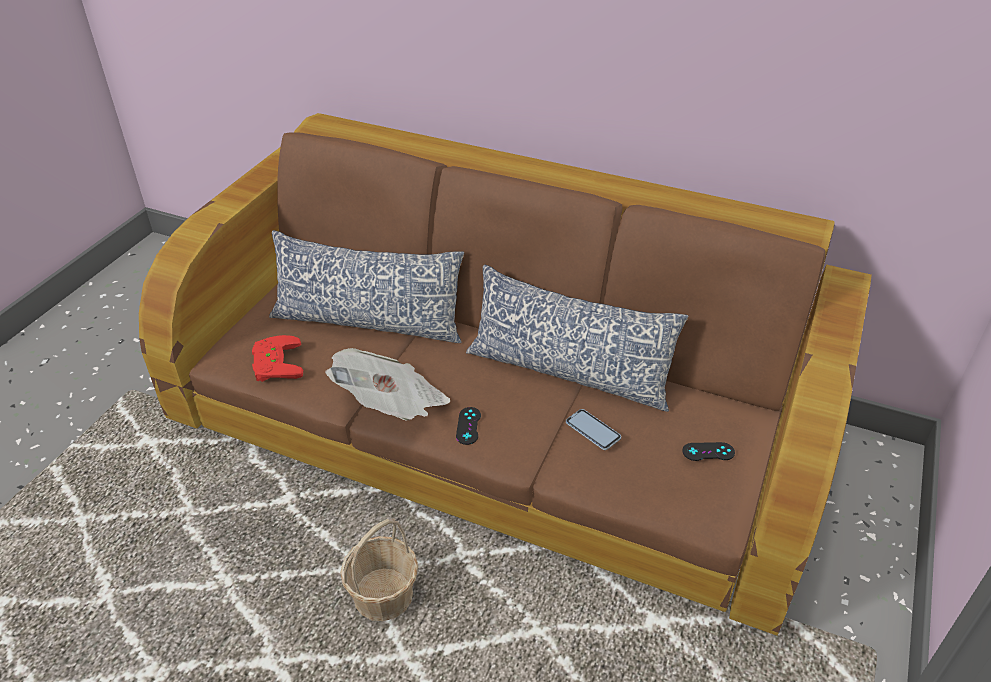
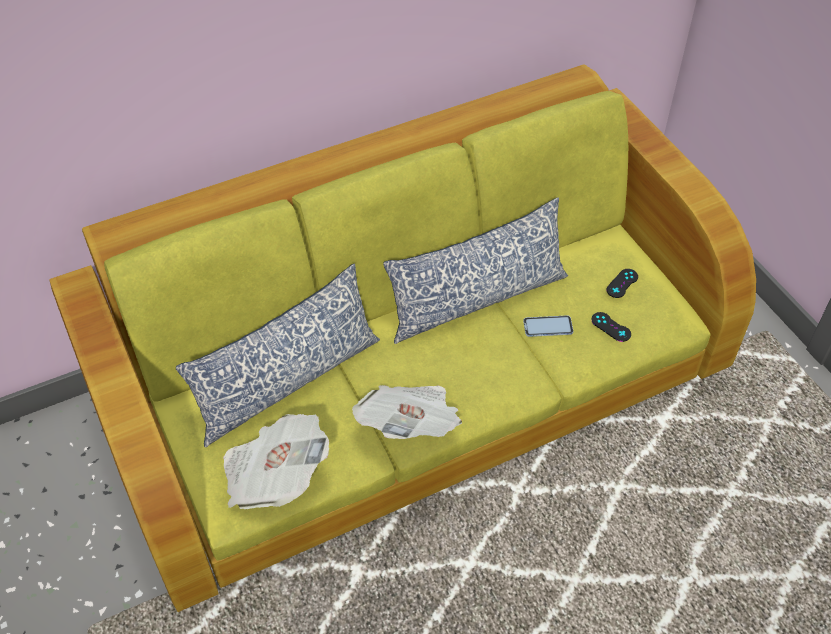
camera: 50 degrees left, 10 degrees up
brown sofa [139,113,872,636] -> green sofa [49,64,756,612]
red game controller [252,335,303,382] -> newspaper [223,414,329,509]
basket [340,518,418,621] -> none
black game controller [456,407,481,445] -> black game controller moved to [592,312,631,342]

